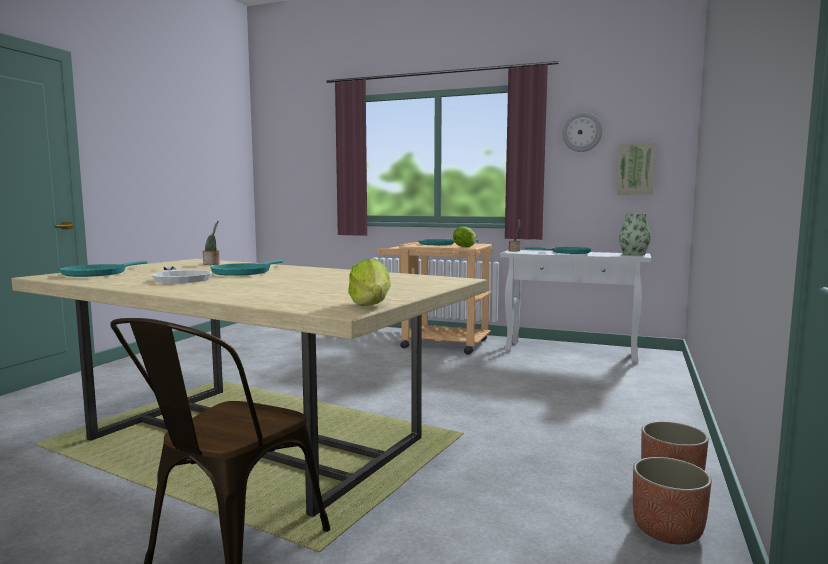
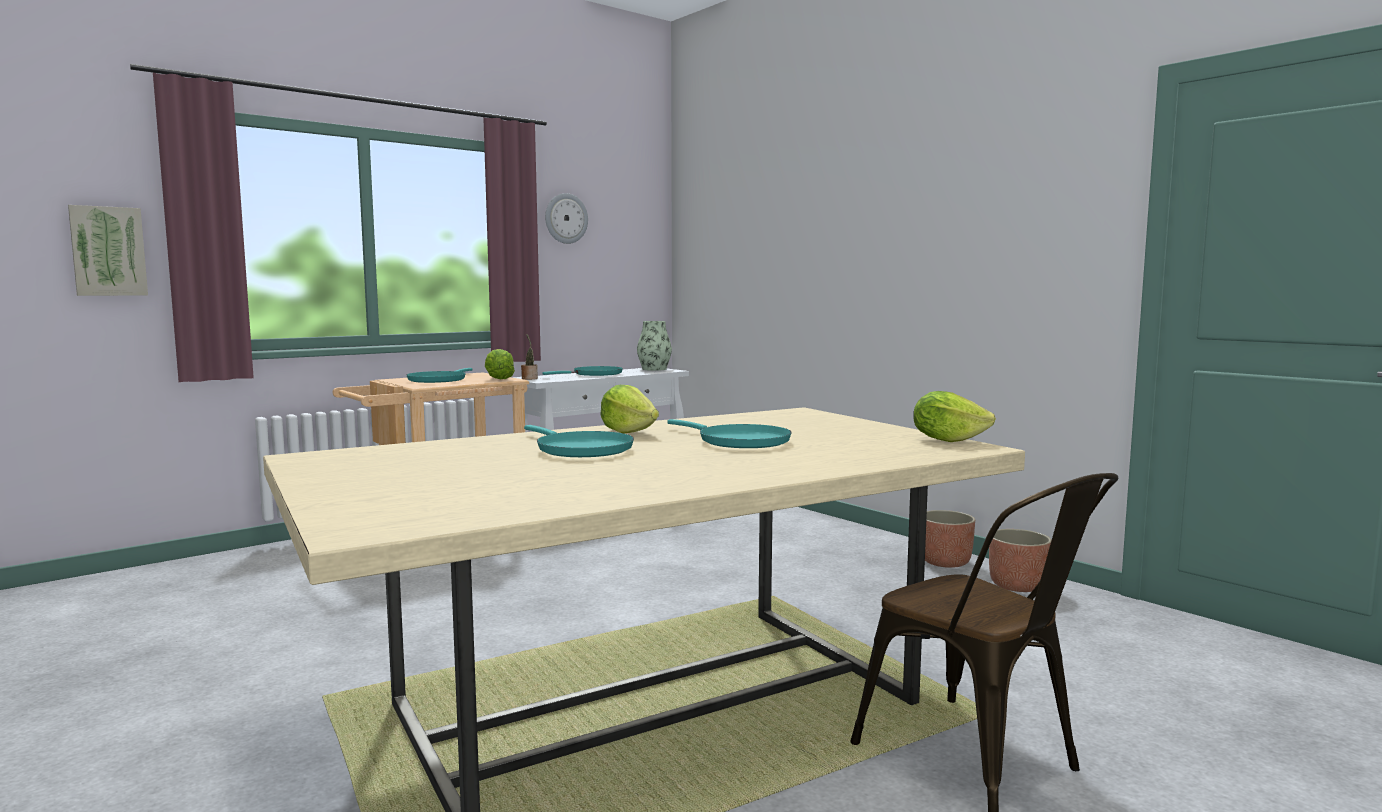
camera: 60 degrees left, 0 degrees up
turquoise frying pan [59,261,148,277] -> turquoise frying pan moved to [667,419,792,448]
white frying pan [152,266,212,283] -> none
potted plant [203,221,219,265] -> none
picture [617,143,656,195] -> picture moved to [68,205,148,296]
none -> lettuce [600,385,659,433]

